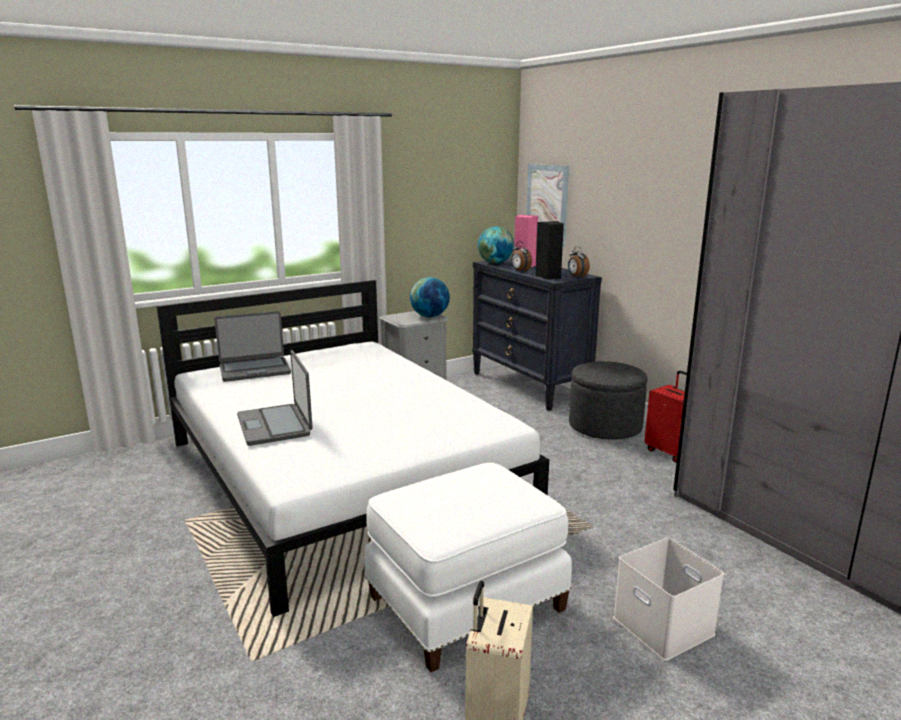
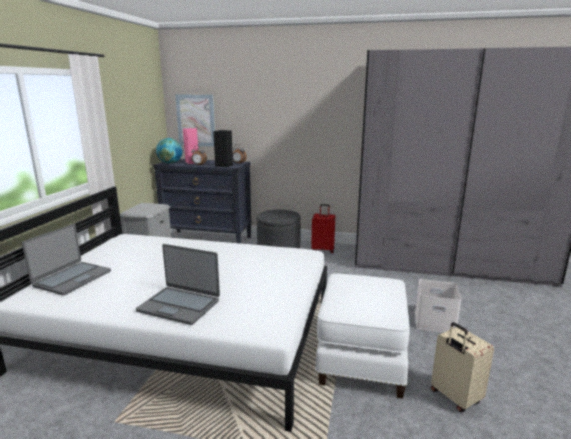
camera: 45 degrees left, 0 degrees up
globe [410,277,450,317] -> none

